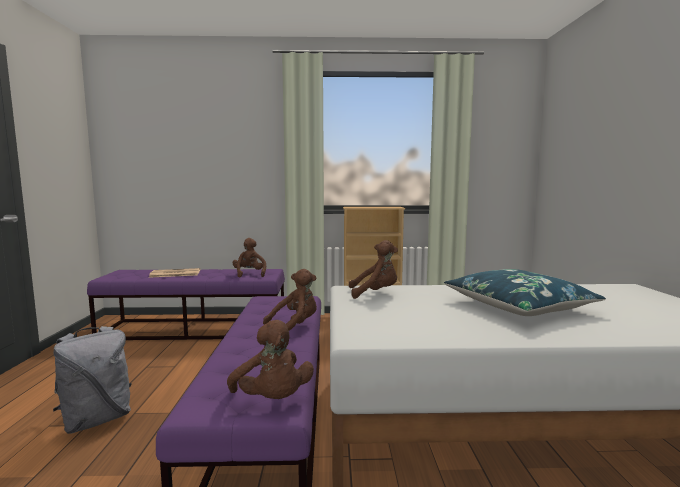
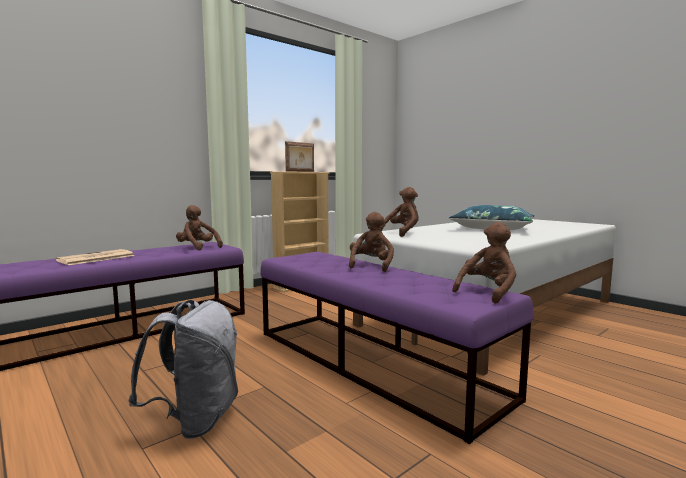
camera: 40 degrees left, 0 degrees up
brown plush toy [227,320,314,399] -> brown plush toy turned 60 degrees counterclockwise [452,222,516,304]
none -> picture frame [285,141,314,172]

